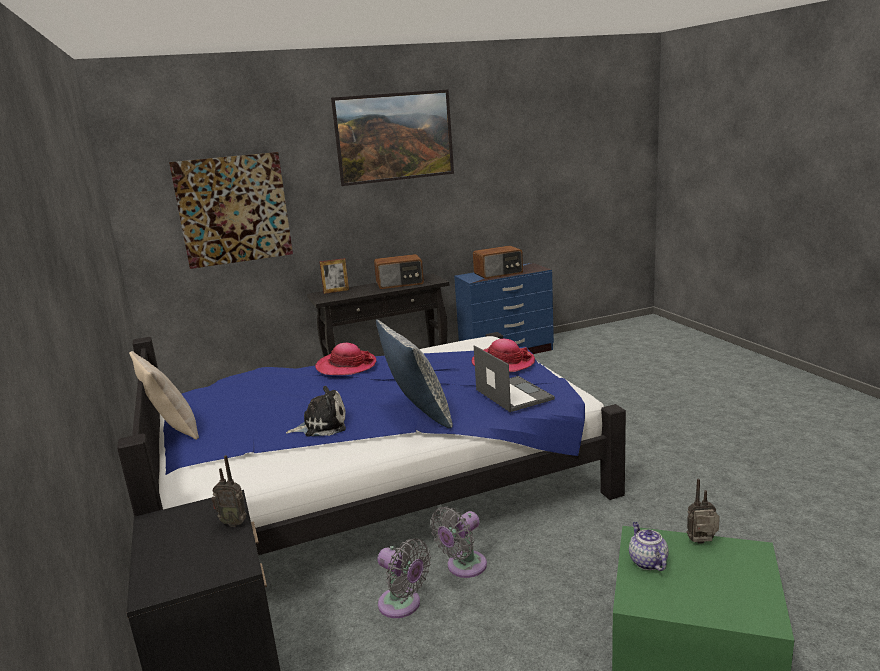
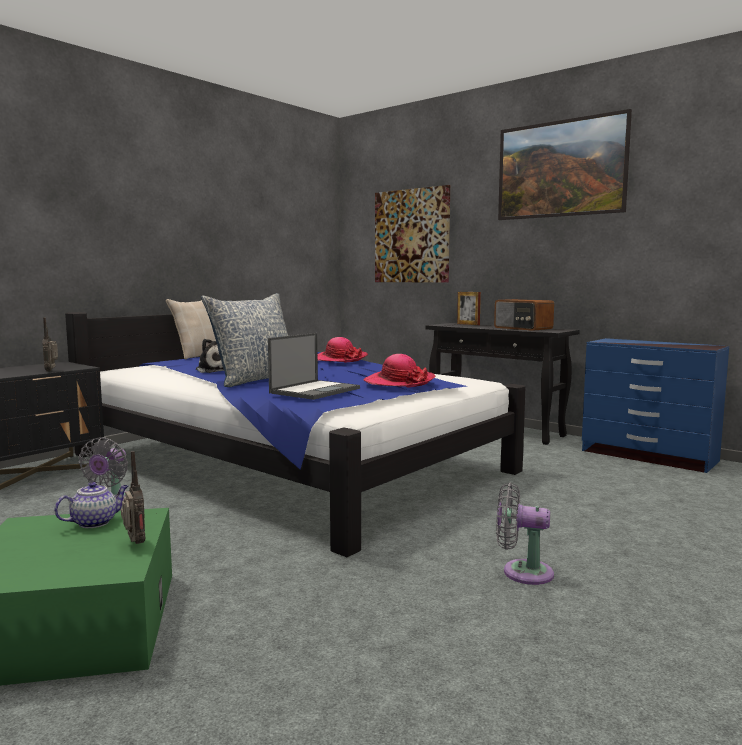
camera: 60 degrees right, 10 degrees down
grey fan [430,507,487,578] -> grey fan moved to [496,483,554,585]
radio [473,245,523,279] -> none

